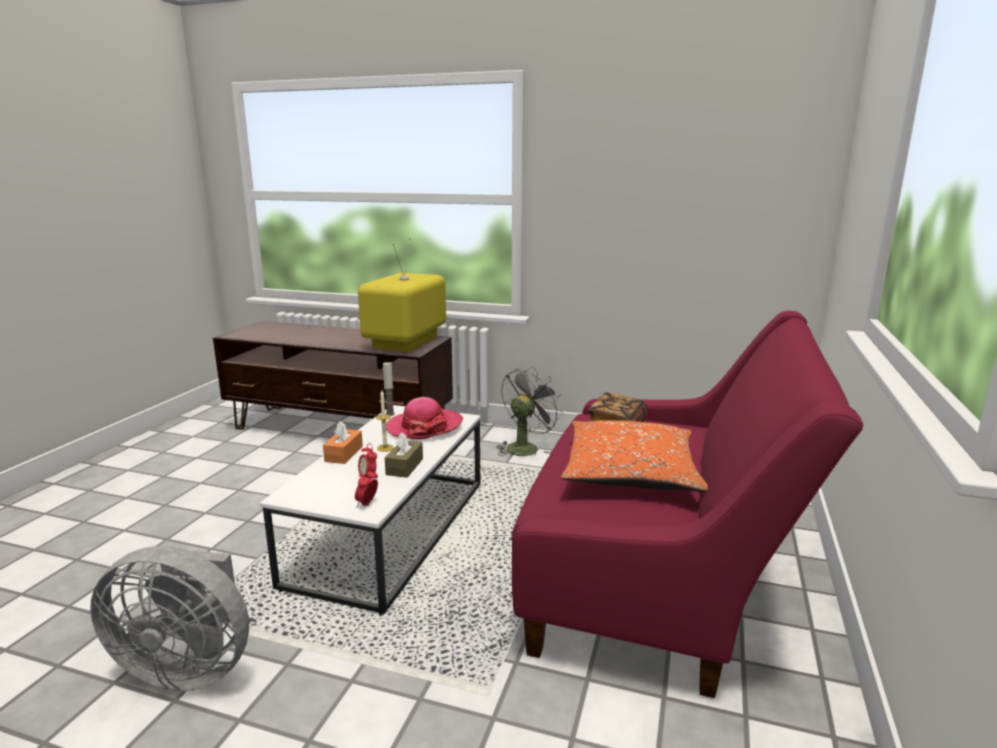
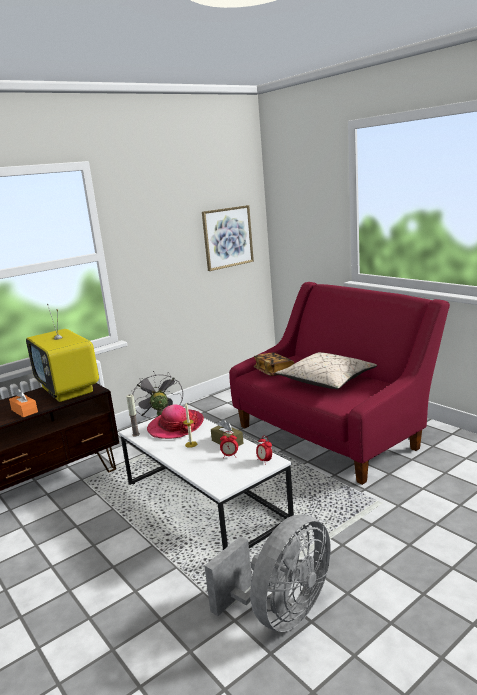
camera: 55 degrees left, 0 degrees up
orange tissue box [323,421,363,464] -> orange tissue box moved to [9,389,38,418]
orange pillow [561,420,708,492] -> beige pillow [276,352,377,389]
none -> picture [202,205,254,271]

